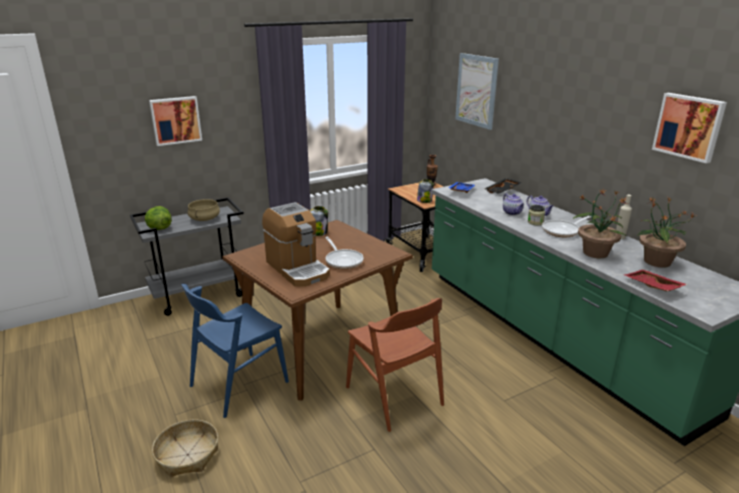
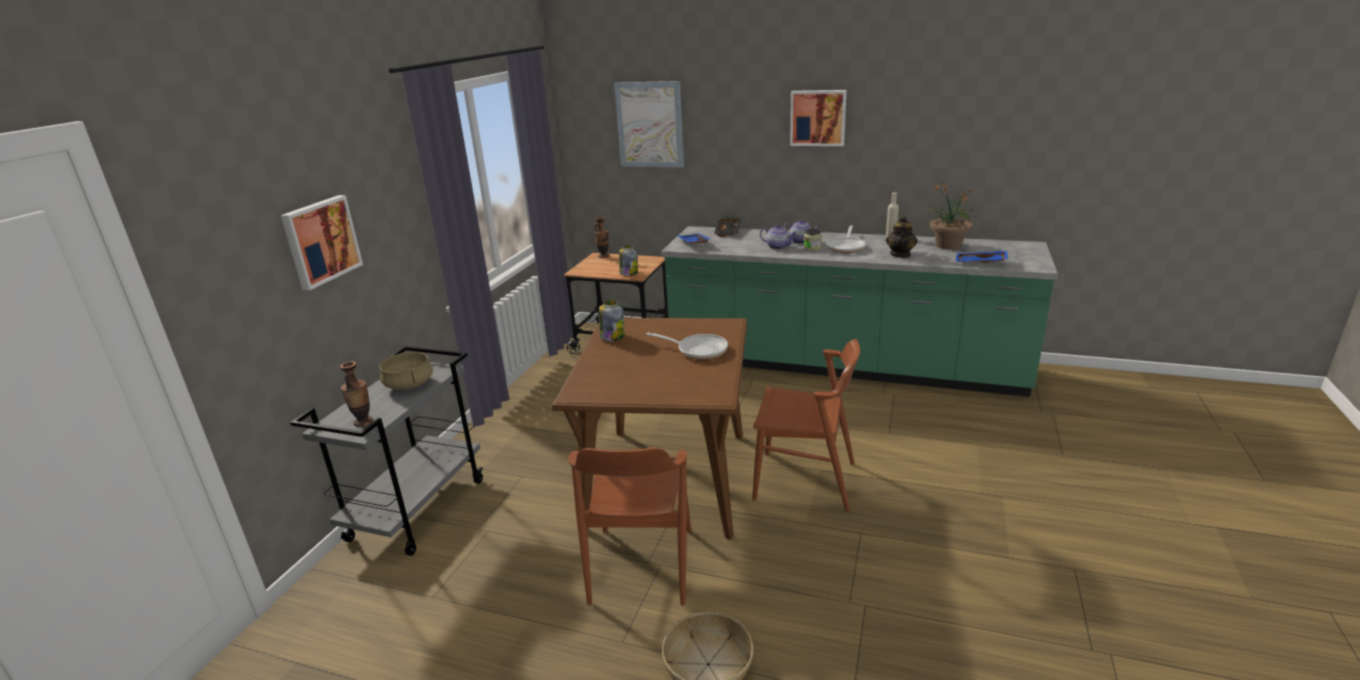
camera: 40 degrees left, 0 degrees up
lettuce [145,206,172,230] -> vase [340,361,373,427]
blue chair [181,284,289,418] -> brown chair [568,447,691,606]
coffee machine [262,202,330,287] -> none
potted plant [572,190,628,258] -> teapot [886,216,917,258]
red tray [624,270,688,292] -> blue tray [956,251,1008,263]
picture [652,93,727,163] -> picture moved to [790,90,847,146]

